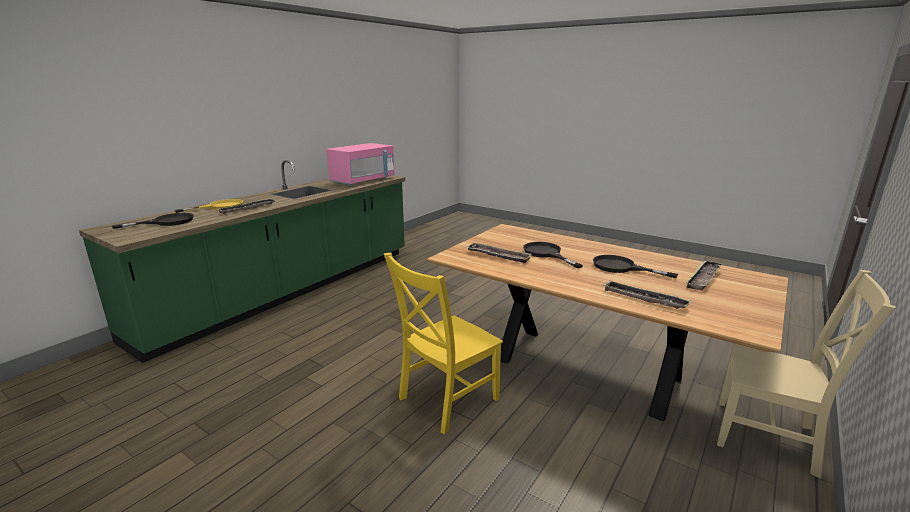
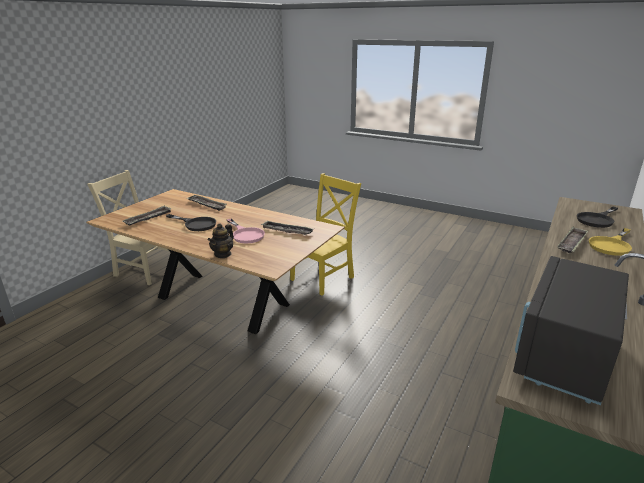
camera: 175 degrees right, 5 degrees up
pink microwave [326,143,395,186] -> black microwave [513,256,629,405]
black frying pan [523,242,583,268] -> pink frying pan [227,219,265,243]
none -> teapot [208,223,234,258]

